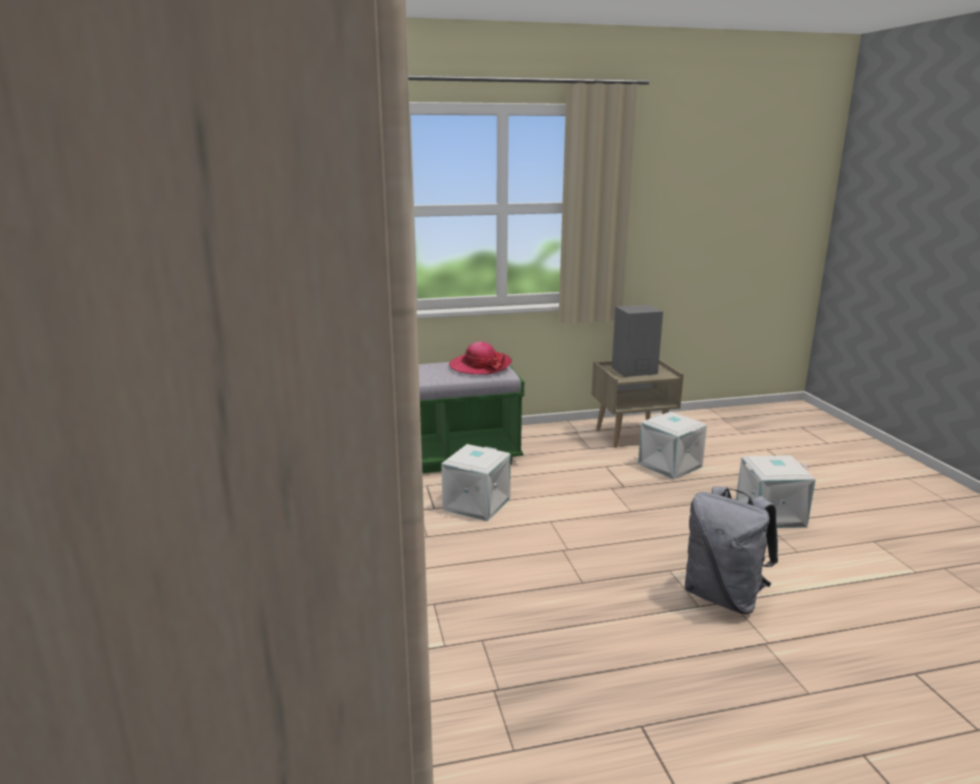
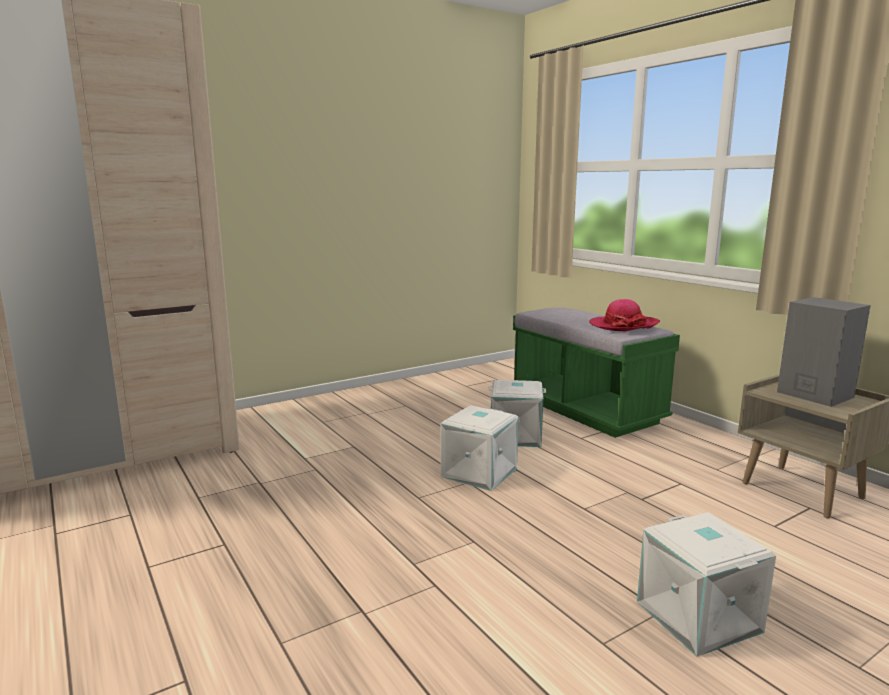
camera: 70 degrees right, 5 degrees down
white storage box [638,412,707,479] -> white storage box moved to [441,405,519,491]
grey backpack [684,486,778,614] -> none

